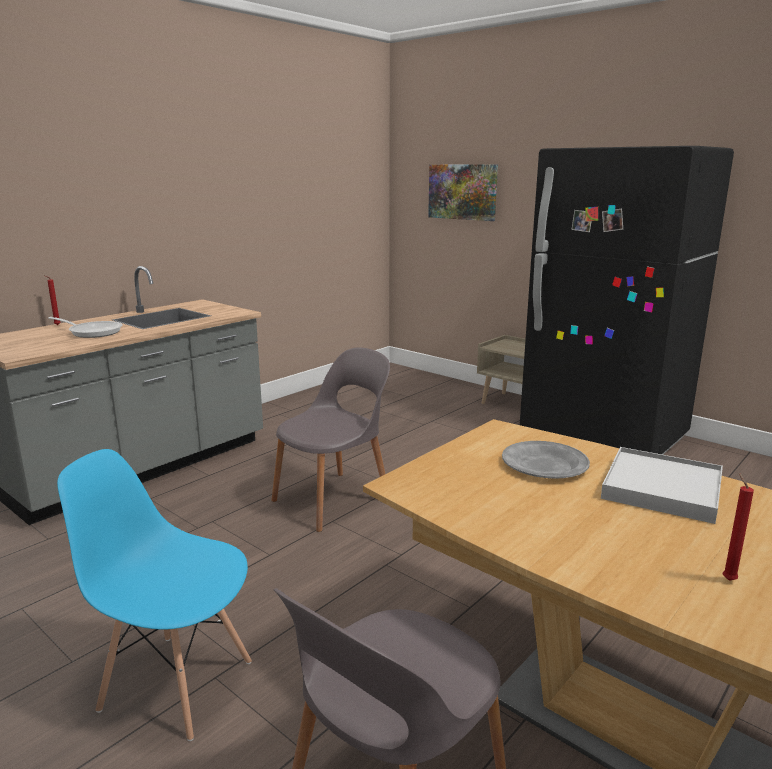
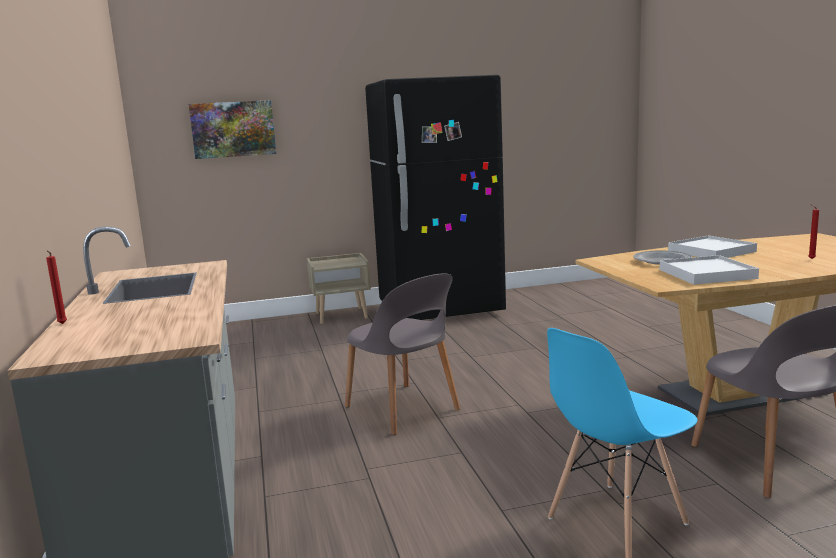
camera: 55 degrees left, 5 degrees down
frying pan [49,317,123,338] -> none
grey chair [272,347,390,532] -> grey chair turned 150 degrees clockwise [345,273,460,435]
none -> white tray [660,255,759,285]

